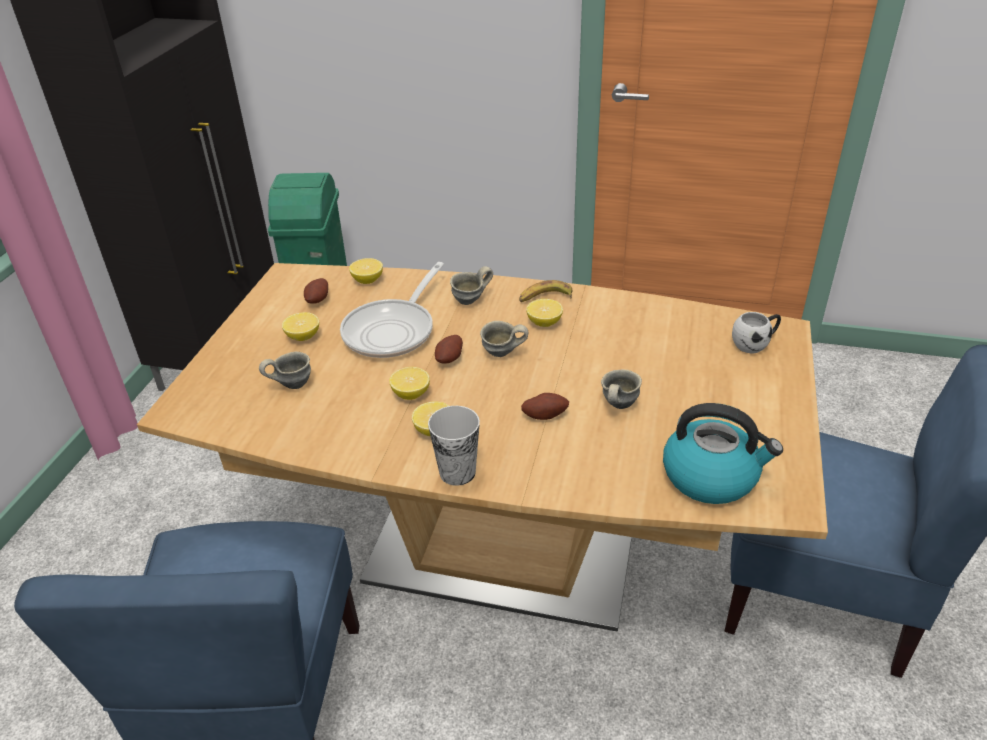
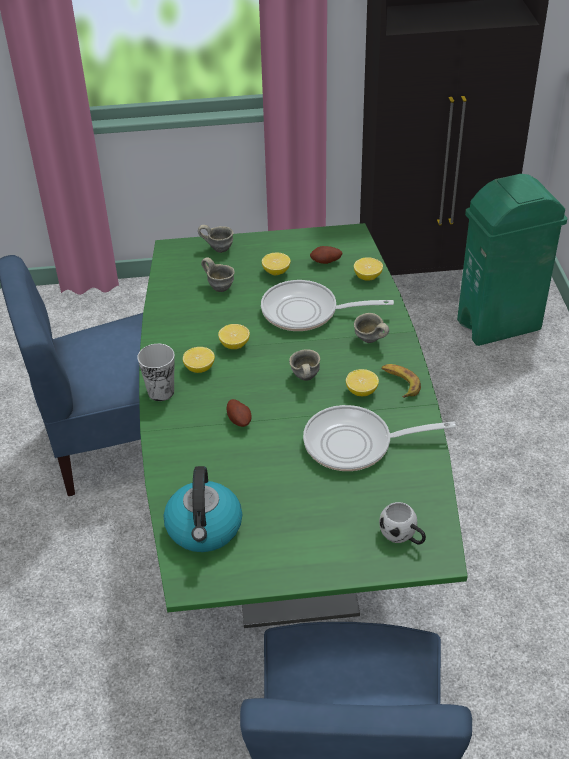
camera: 70 degrees right, 5 degrees up
brown dining table [137,263,828,632] -> green dining table [139,223,467,628]
potato [435,335,463,364] -> none
grey mug [601,369,642,409] -> grey mug moved to [198,225,234,253]
none -> frying pan [303,405,456,471]

